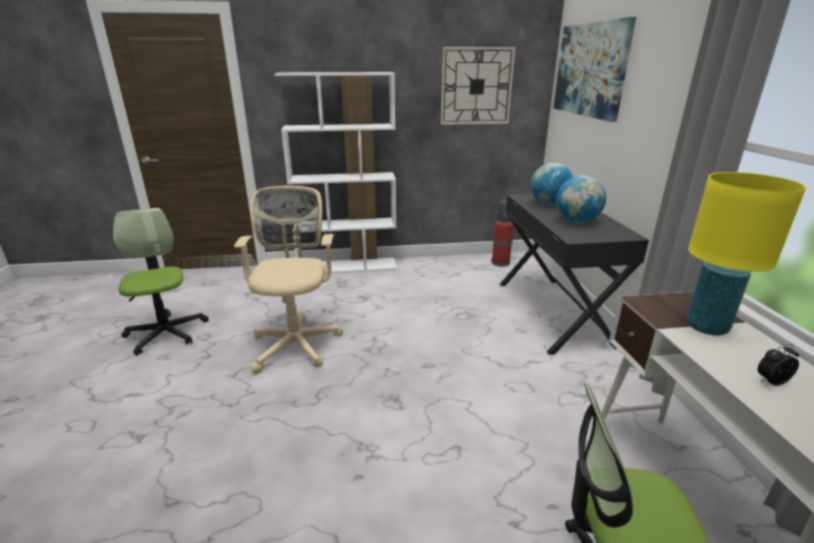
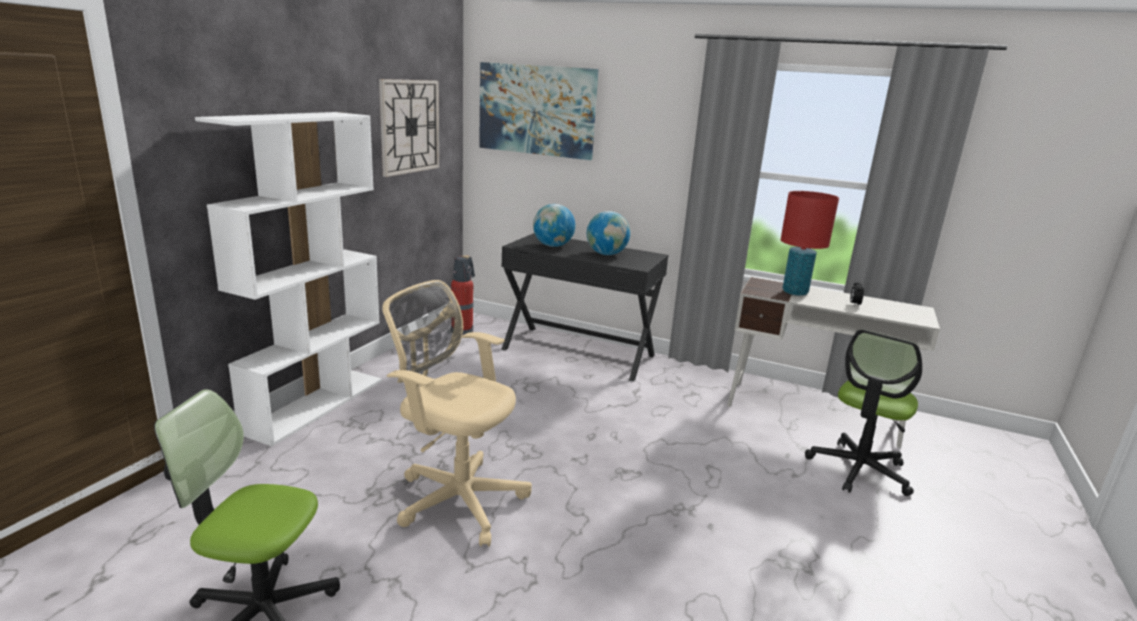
camera: 60 degrees left, 5 degrees down
yellow table lamp [686,172,806,336] -> red table lamp [781,191,839,296]

